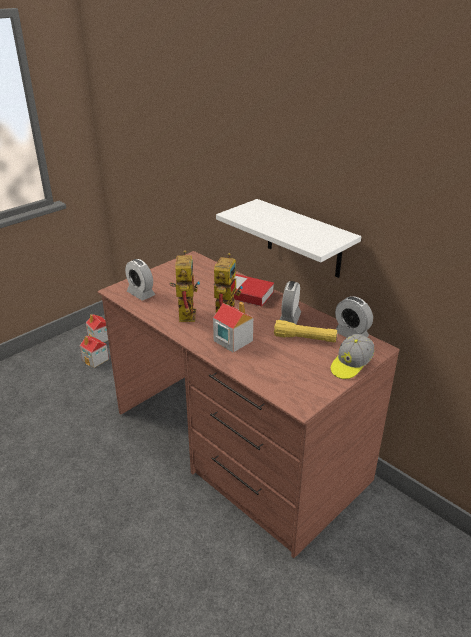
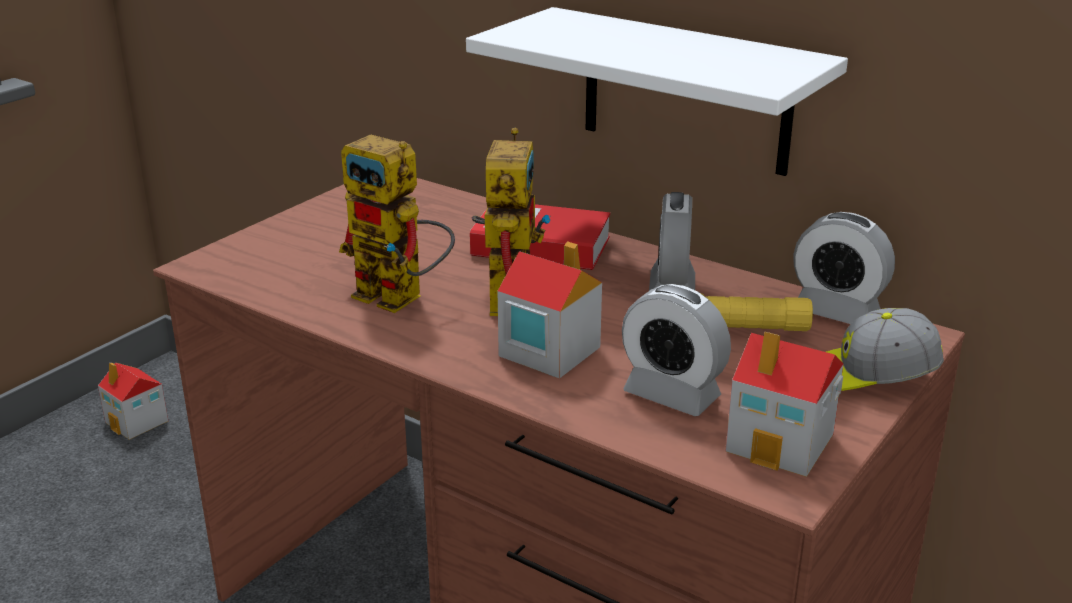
camera: 10 degrees left, 5 degrees down
toy house [80,336,109,368] -> toy house moved to [725,332,843,477]
alarm clock [125,259,155,301] -> alarm clock moved to [622,284,731,416]
toy robot [169,250,200,322] -> toy robot turned 135 degrees clockwise [339,134,455,313]
cap [331,334,374,379] -> cap turned 60 degrees clockwise [826,308,944,391]

